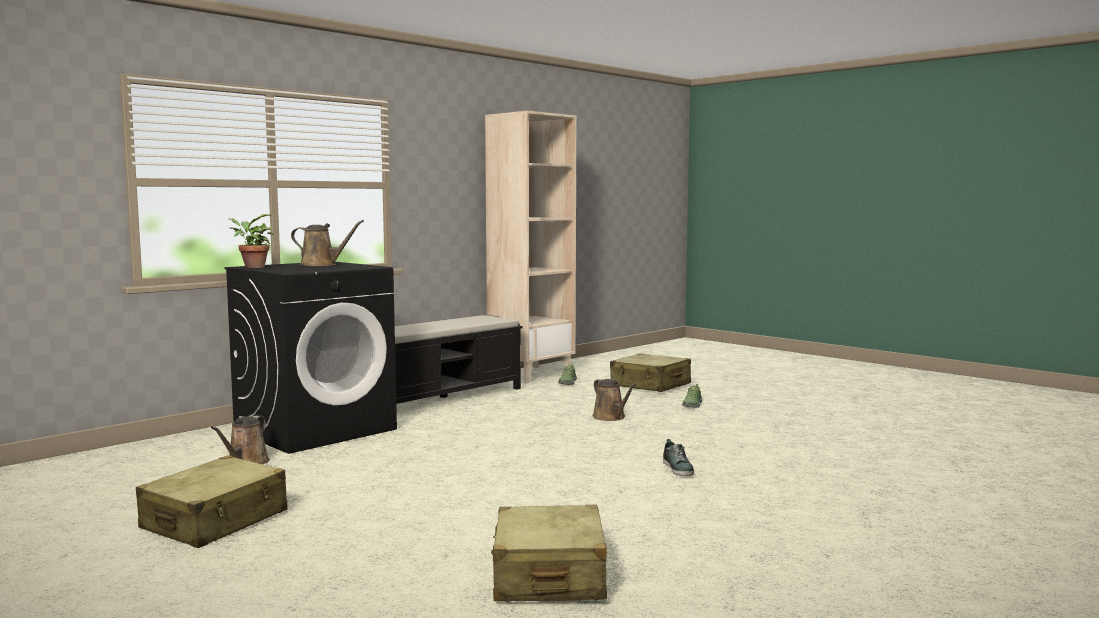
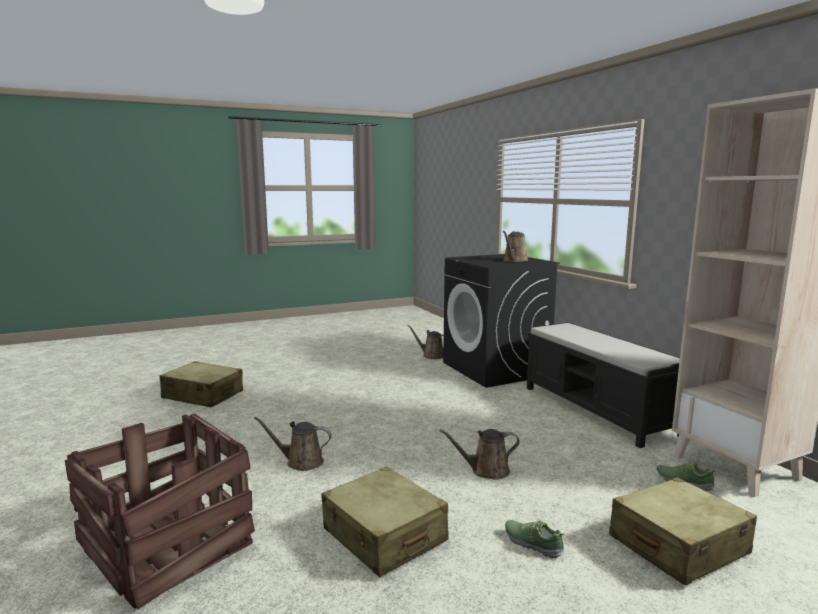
camera: 110 degrees right, 5 degrees up
beige suitcase [136,456,287,548] -> beige suitcase moved to [322,467,449,577]
potted plant [229,214,274,268] -> none
shoe [663,439,694,476] -> brown watering can [254,417,332,471]
none -> crate [65,413,255,610]

